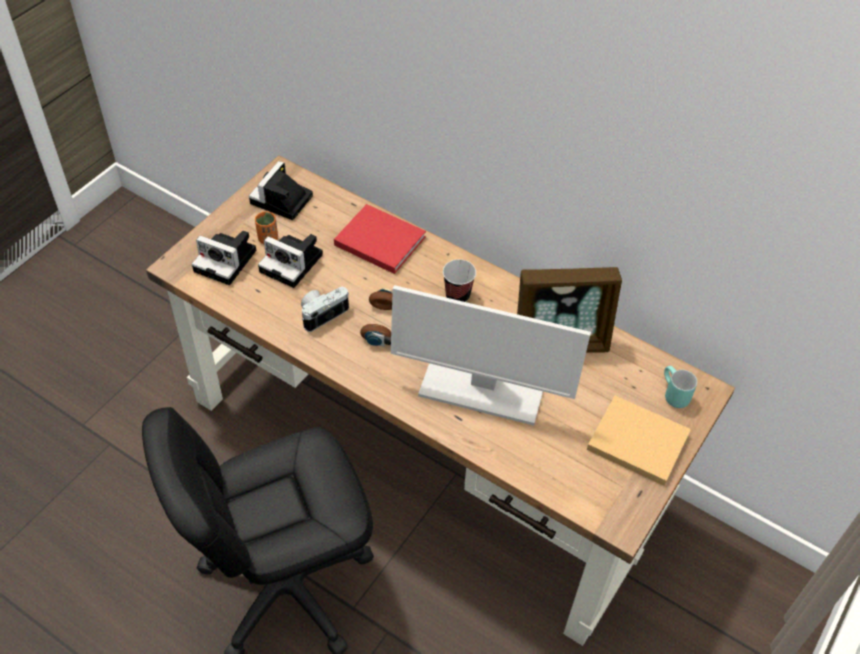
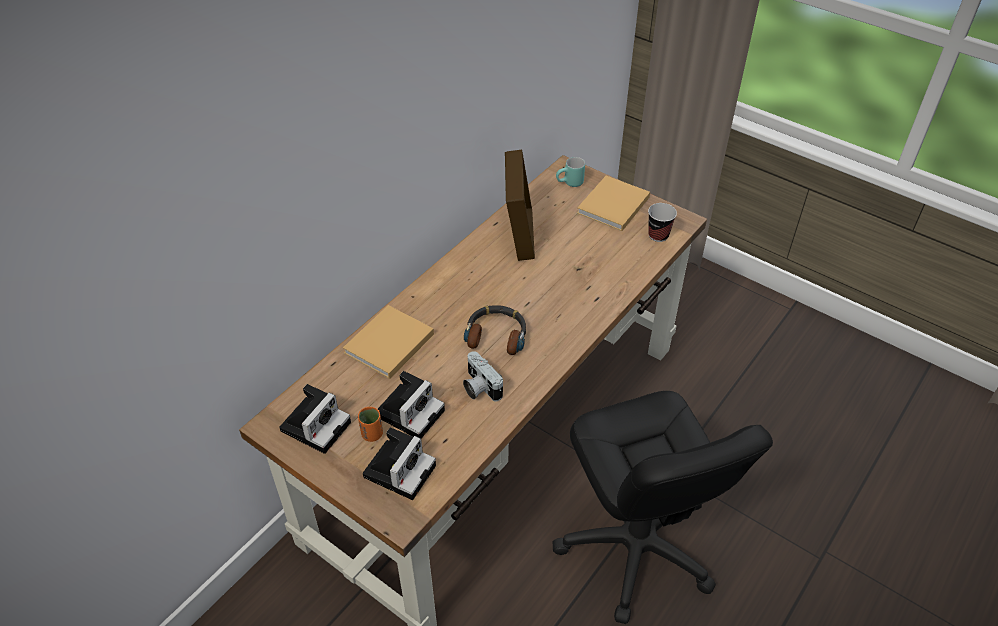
camera: 85 degrees left, 5 degrees down
camera [249,161,313,220] -> camera turned 90 degrees counterclockwise [279,384,351,454]
red book [334,204,426,274] -> beige book [343,305,434,379]
monitor [391,285,591,426] -> none
cup [443,259,476,302] -> cup moved to [648,203,677,242]

